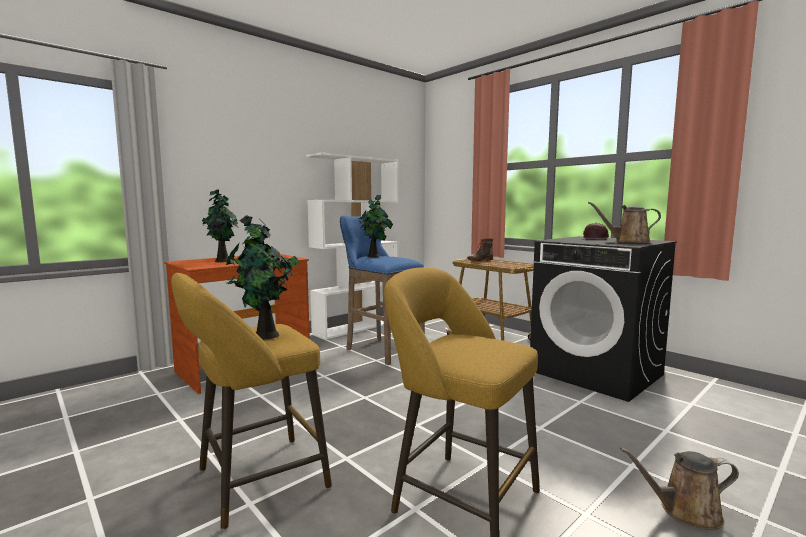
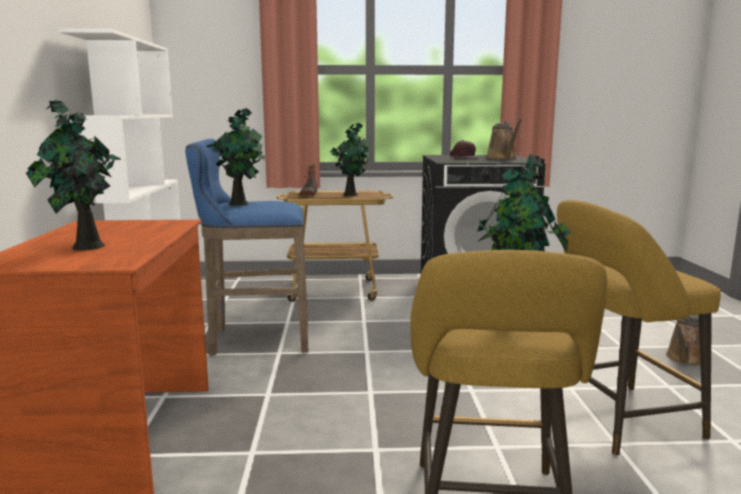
camera: 50 degrees left, 5 degrees up
brown watering can [588,202,661,243] -> brown watering can turned 60 degrees counterclockwise [486,119,522,159]
none -> potted plant [330,123,371,196]

